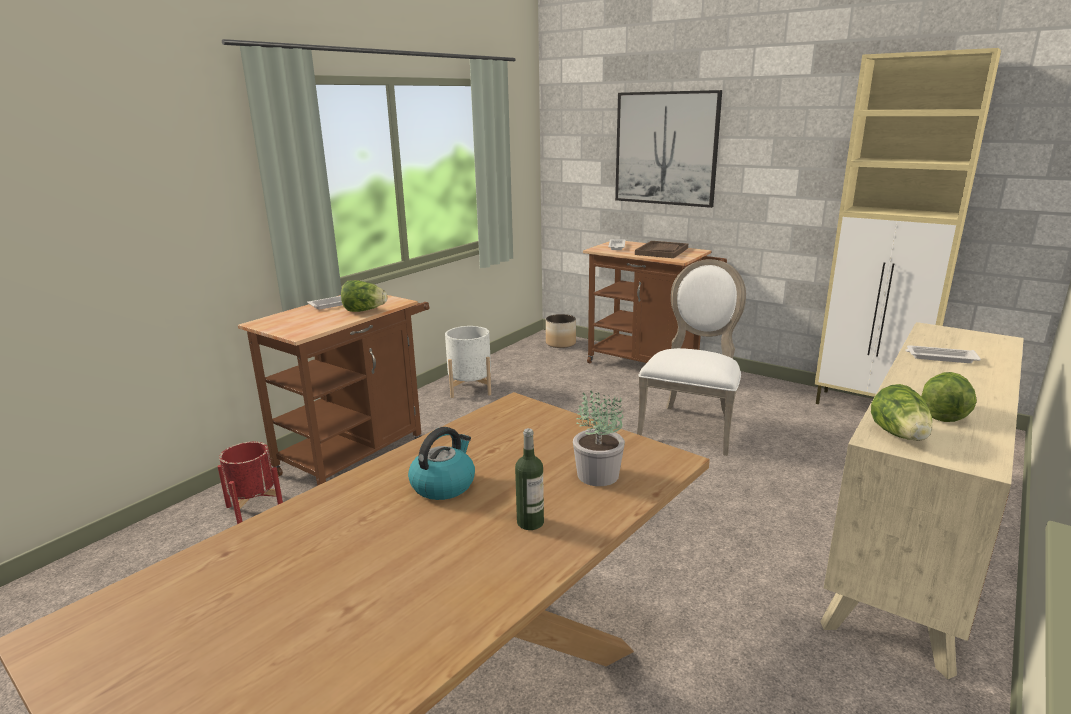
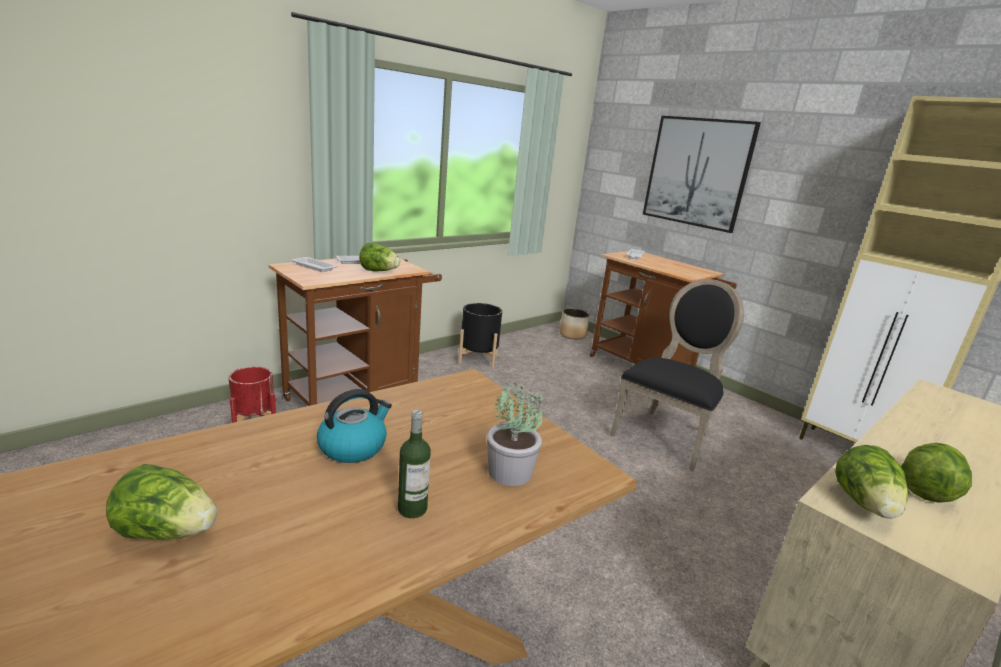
camera: 10 degrees right, 0 degrees up
white planter [445,326,491,398] -> black planter [458,303,502,368]
brown tray [635,241,688,258] -> none
white chair [637,259,746,456] -> black chair [610,279,744,471]
white tray [905,345,981,363] -> white tray moved to [292,257,338,272]
none -> lettuce [106,464,217,540]

